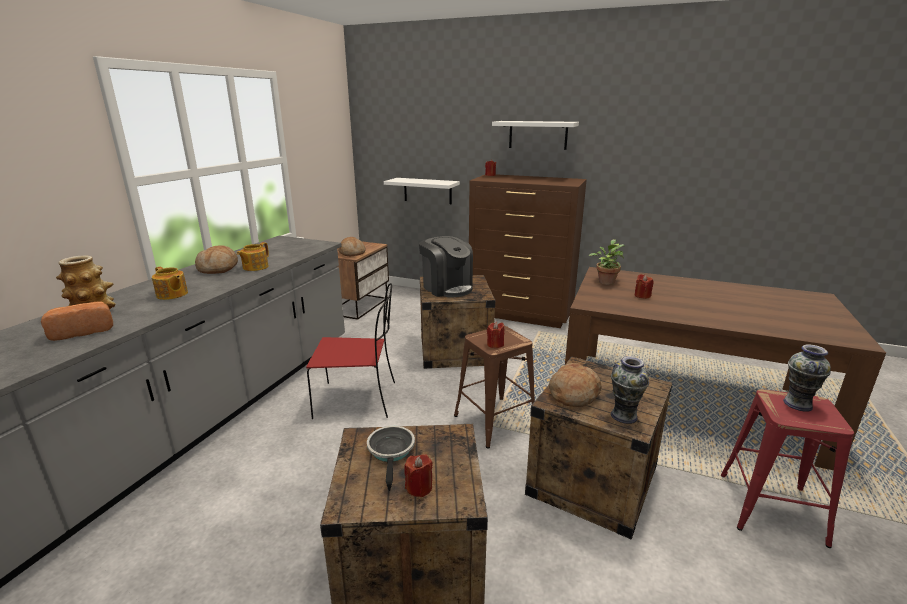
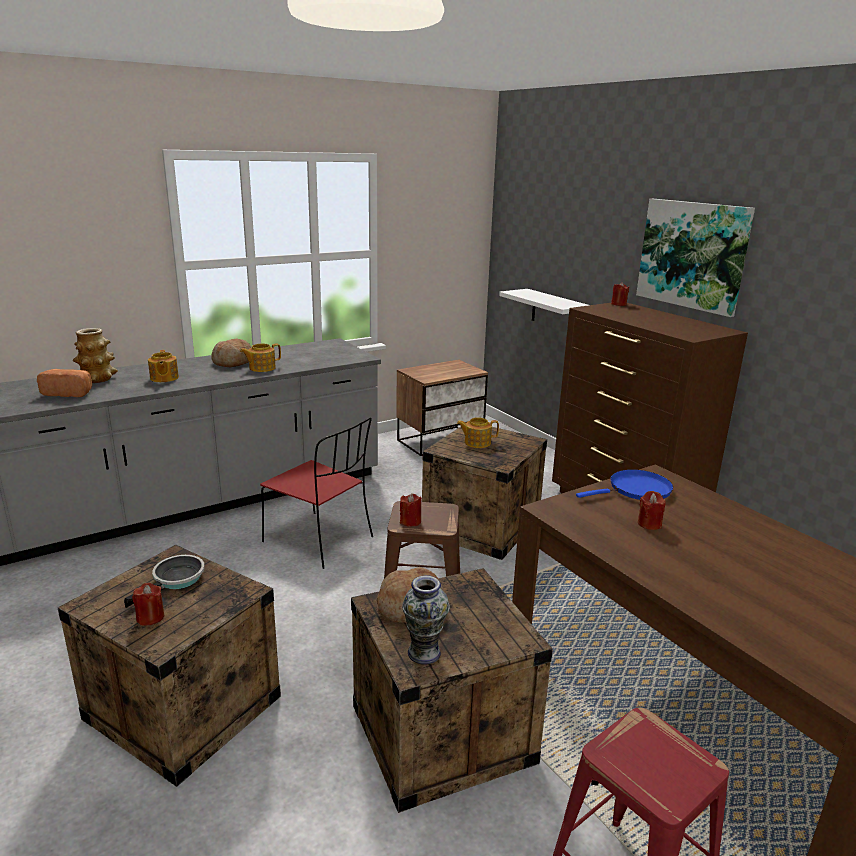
camera: 35 degrees right, 0 degrees up
bread [338,237,366,256] -> none
coffee machine [419,236,473,298] -> teapot [457,417,499,448]
white shelf [492,121,579,150] -> picture [636,199,755,317]
potted plant [589,239,625,285] -> blue frying pan [576,469,673,500]
vase [783,344,831,412] -> none

